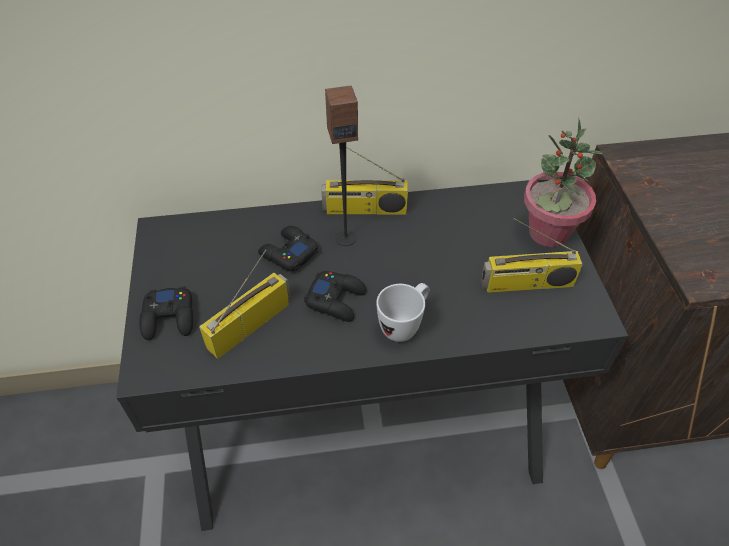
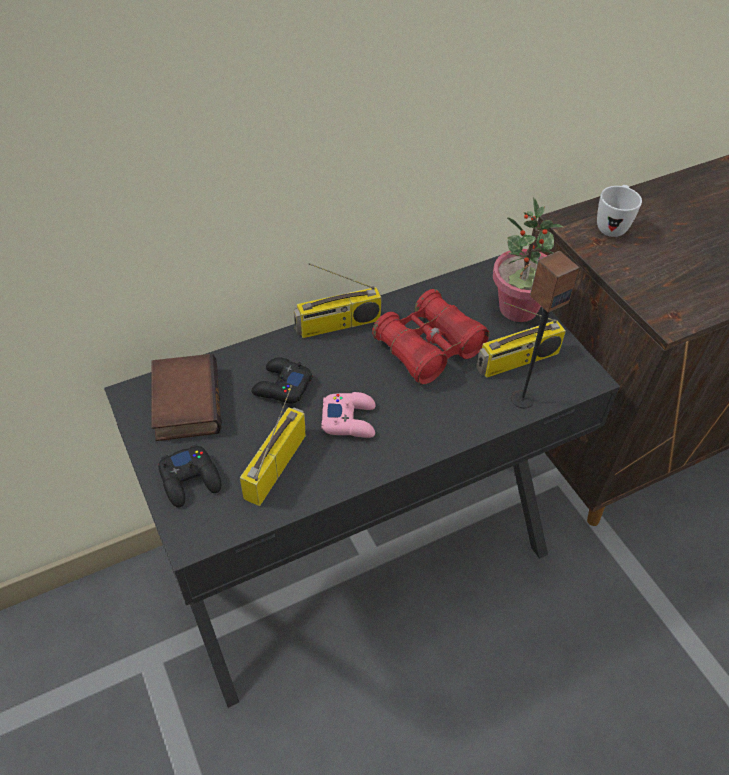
camera: 20 degrees left, 0 degrees up
black game controller [304,271,366,322] -> pink game controller [321,392,376,438]
speaker [325,85,358,246] -> speaker moved to [511,251,579,408]
white mug [376,283,429,342] -> white mug moved to [597,185,642,237]
none -> book [151,354,222,441]
none -> red binoculars [372,289,490,385]

